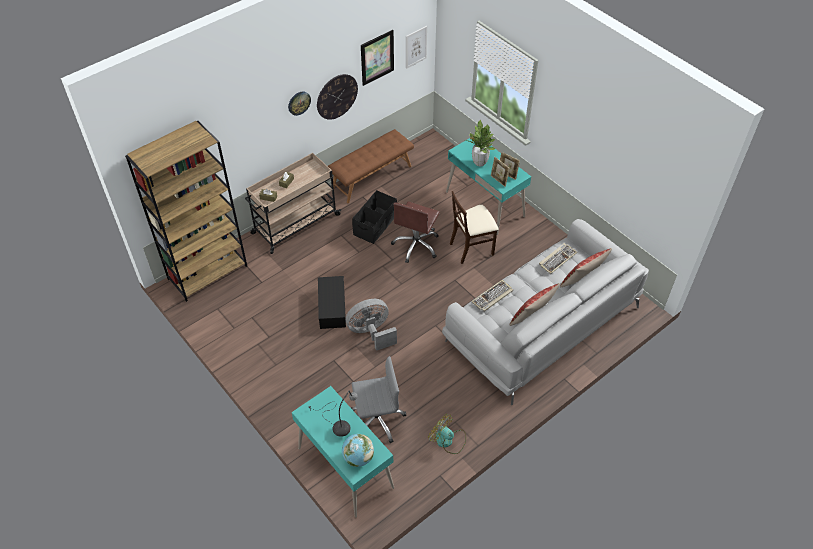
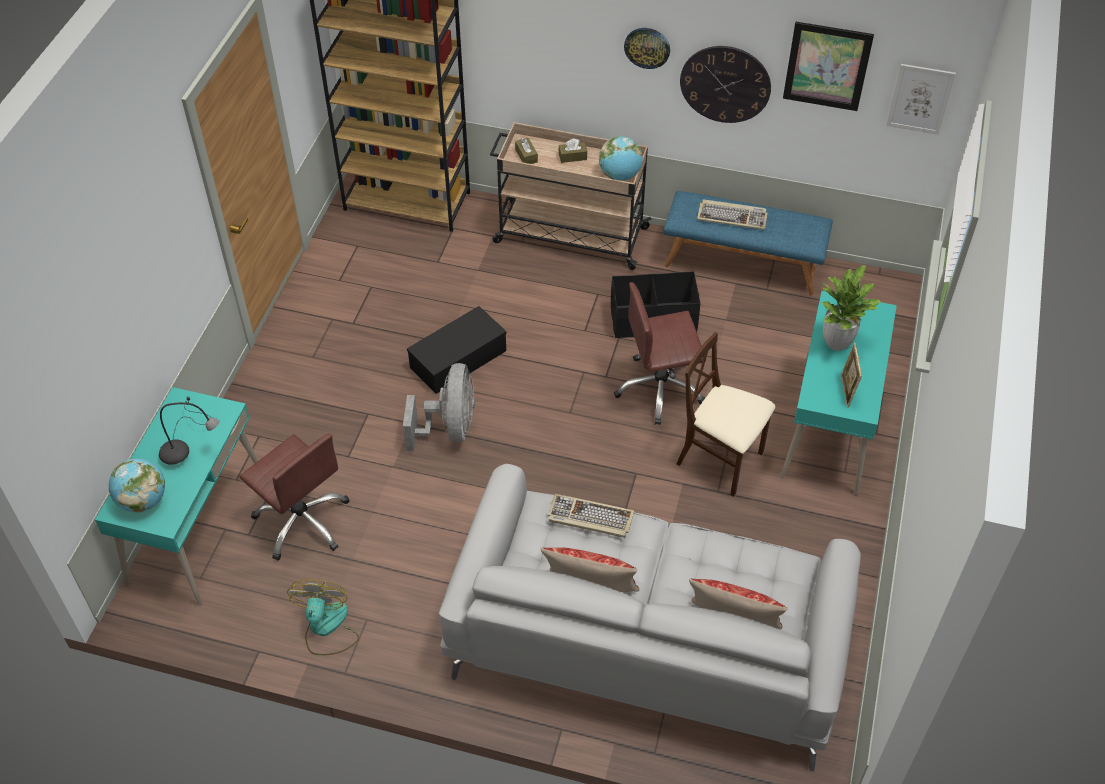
camera: 55 degrees right, 0 degrees up
brown bench [328,129,414,203] -> blue bench [664,191,833,296]
grey fan [346,299,397,351] -> grey fan turned 60 degrees clockwise [403,363,475,451]
grey office chair [351,356,406,443] -> brown office chair [240,433,350,561]
picture frame [491,157,510,187] -> none
keyboard [539,243,577,274] -> keyboard moved to [697,199,768,230]
none -> globe [599,136,643,181]

